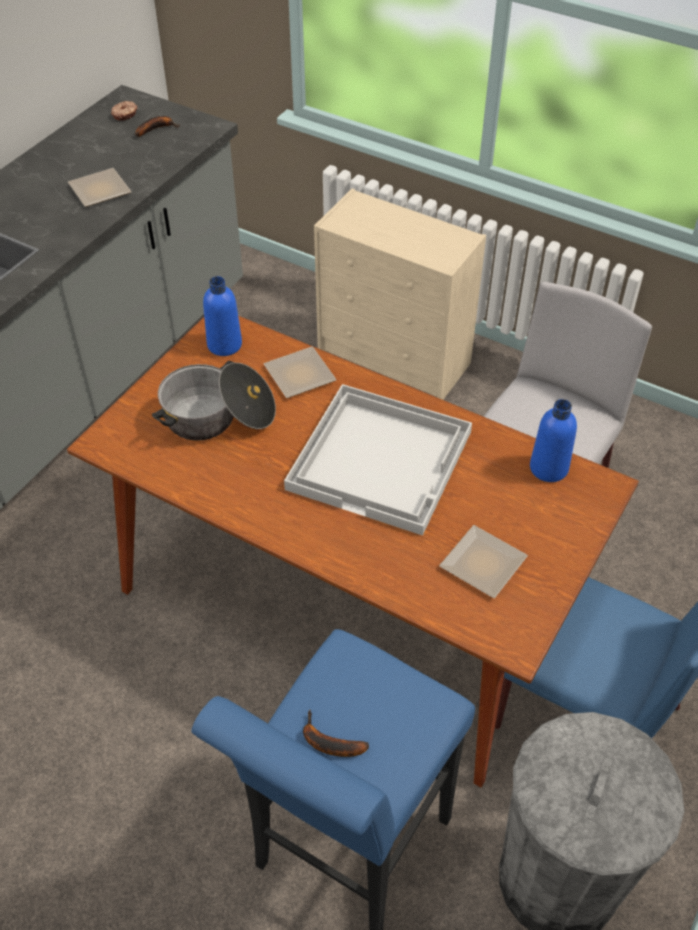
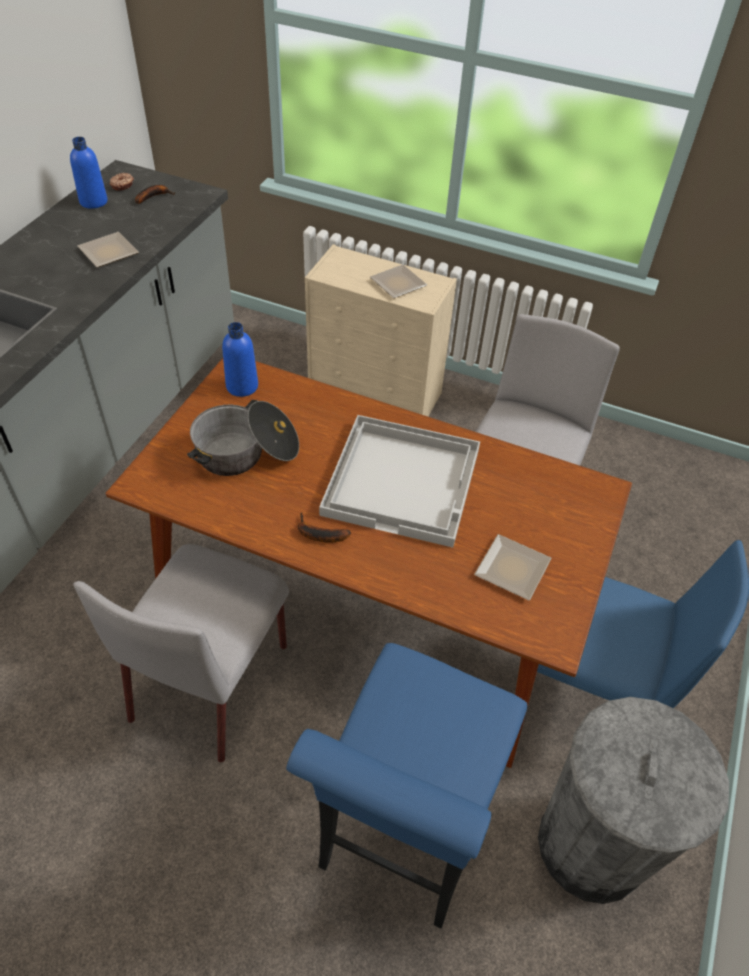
camera: 10 degrees left, 0 degrees up
plate [264,347,337,398] -> plate moved to [370,264,427,298]
banana [303,710,369,757] -> banana moved to [298,513,351,542]
blue bottle [530,399,577,482] -> blue bottle moved to [70,137,108,209]
none -> grey chair [73,544,289,762]

